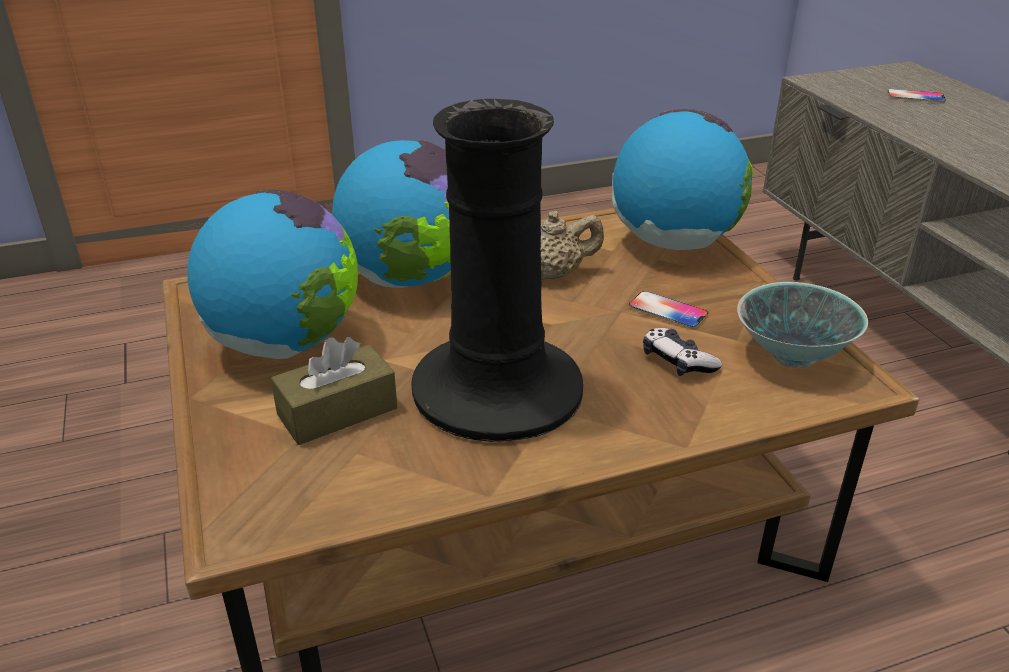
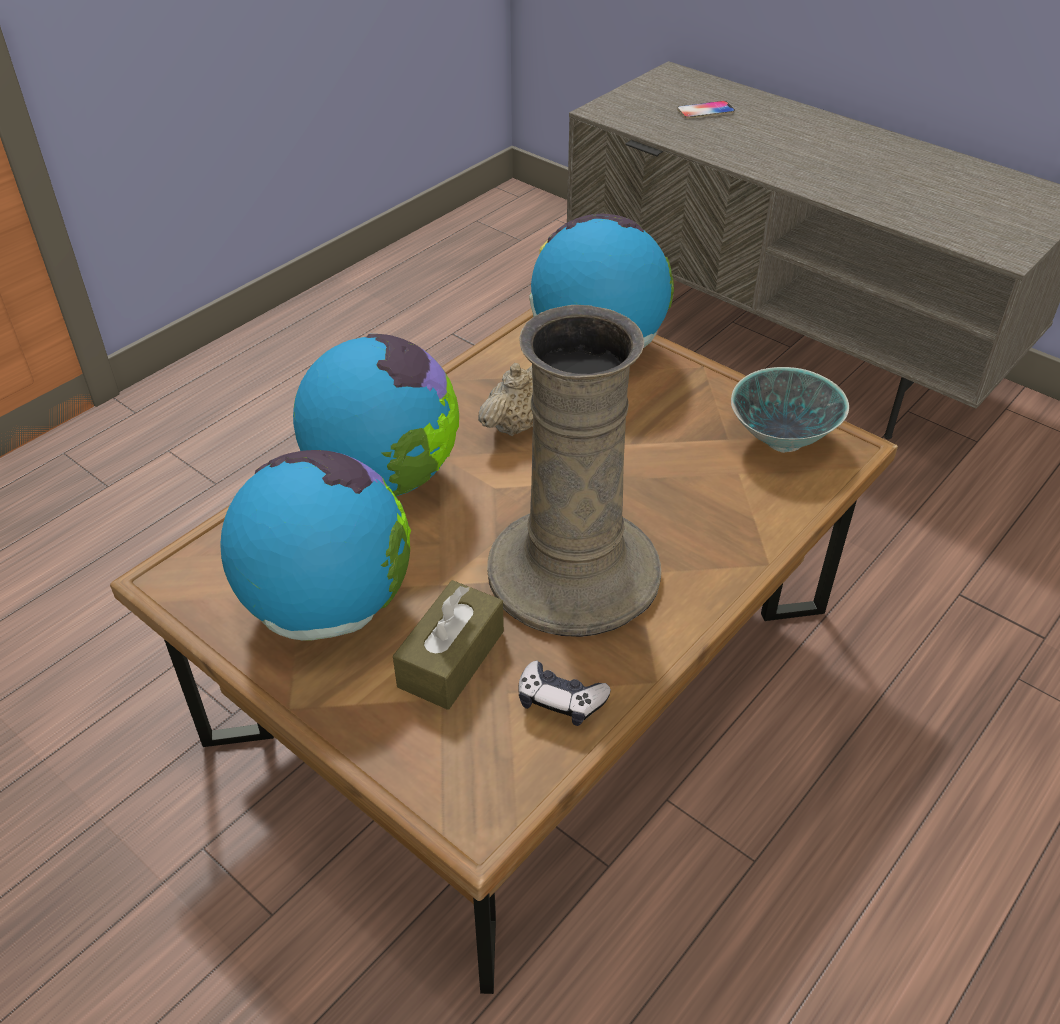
camera: 30 degrees left, 10 degrees up
black vase [411,99,583,442] -> beige vase [487,305,661,637]
phone [629,291,708,329] -> none
game controller [643,328,722,376] -> game controller moved to [518,660,611,726]

